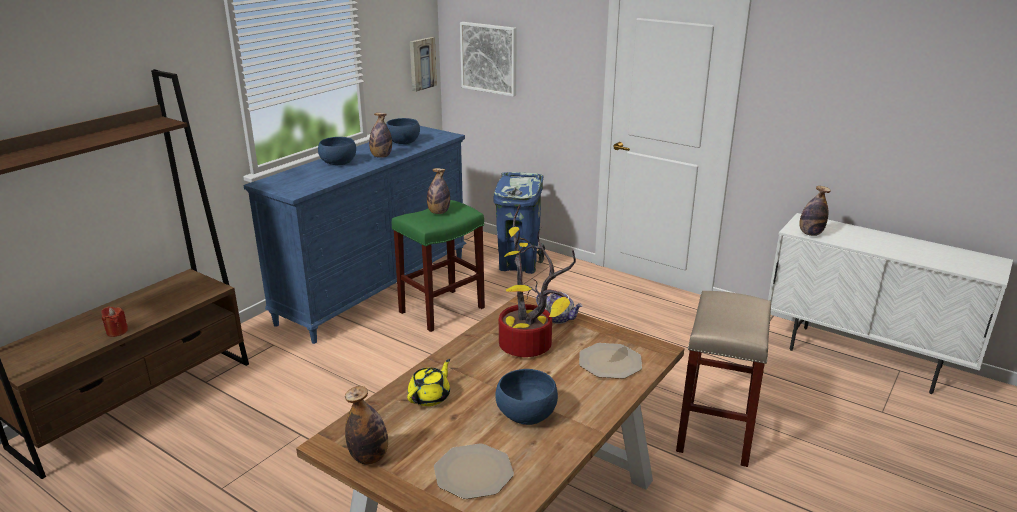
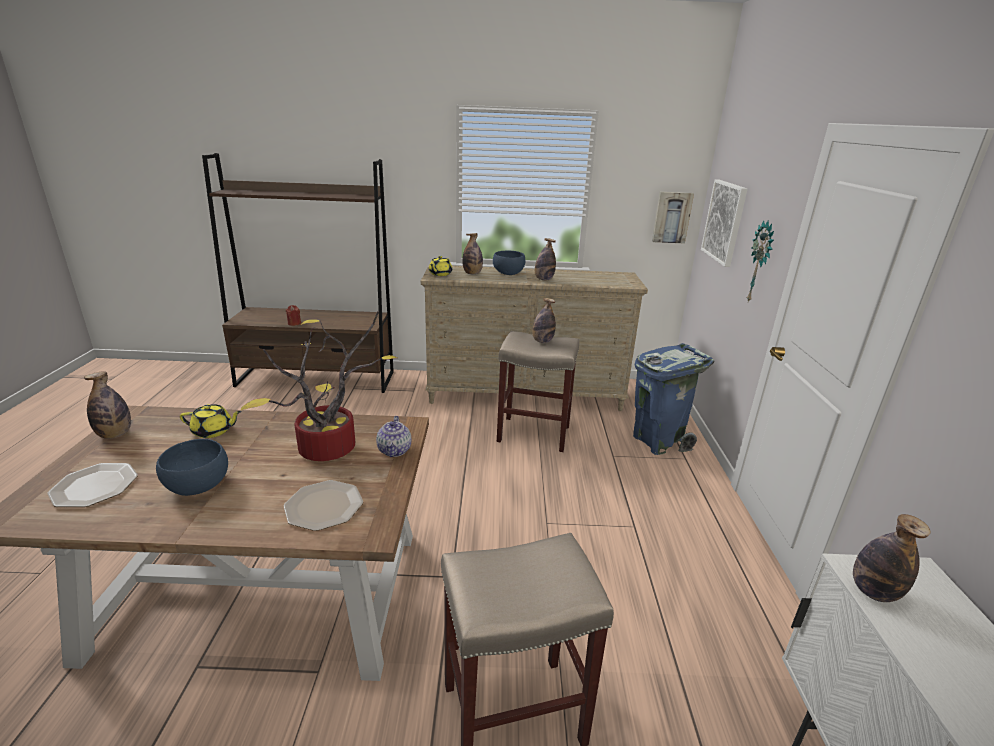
camera: 55 degrees right, 0 degrees up
blue dresser [243,126,467,344] -> beige dresser [421,266,648,411]
blue bowl [386,118,420,144] -> none
green stool [392,200,485,332] -> beige stool [497,331,579,452]
none -> yellow teapot [429,256,452,276]
none -> bottle [462,233,483,274]
none -> wall clock [747,220,774,302]

